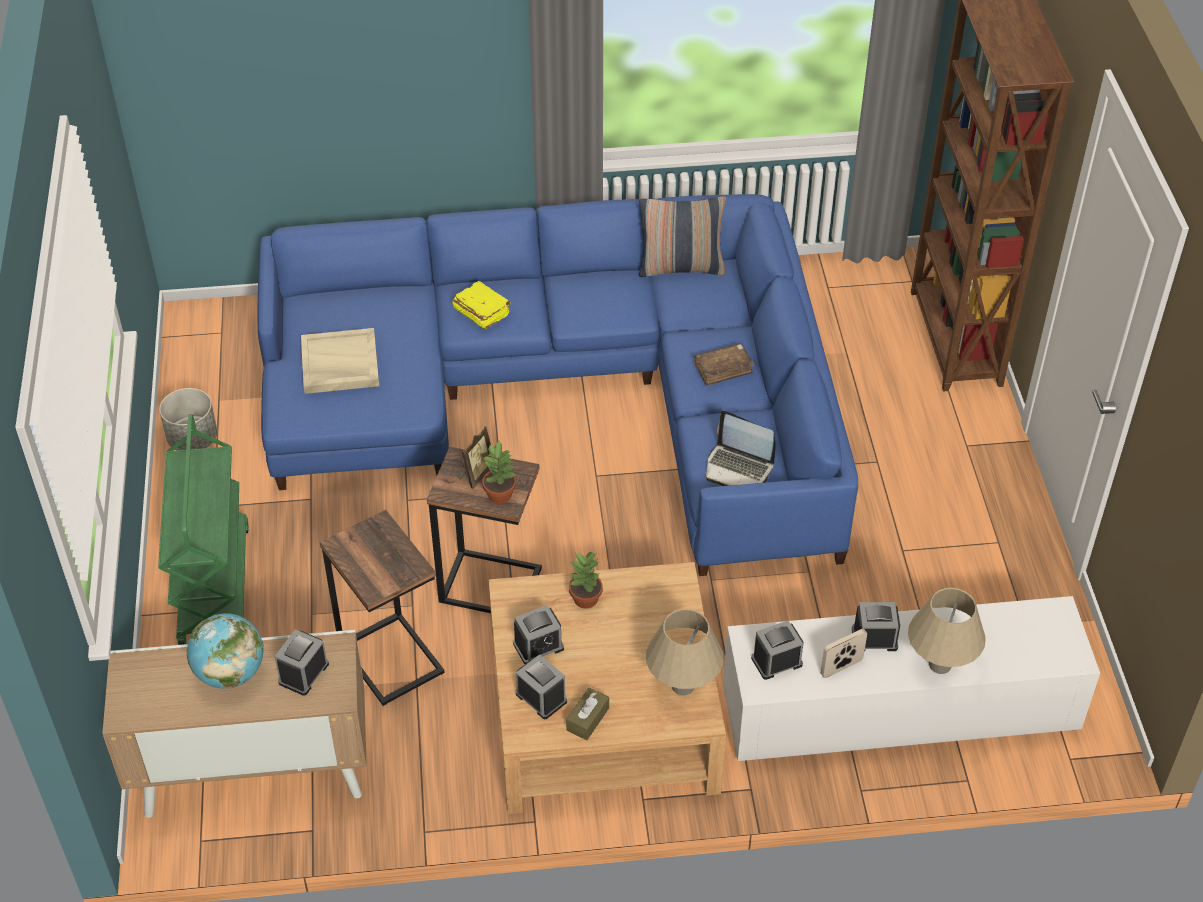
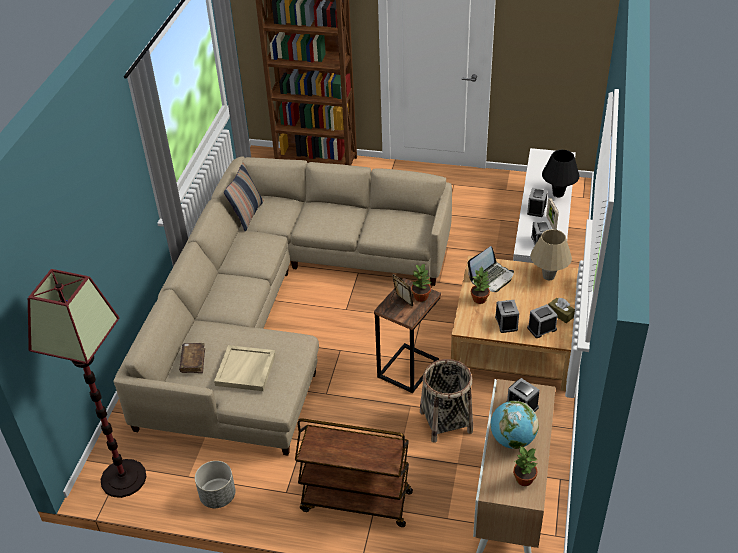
camera: 70 degrees left, 5 degrees down
green cart [158,414,249,645] -> brown cart [295,418,413,527]
blue sofa [257,194,858,576] -> beige sofa [114,156,452,456]
side table [320,510,445,706] -> basket [420,359,473,443]
yellow book [452,281,511,329] -> none
brown book [694,343,754,386] -> brown book moved to [179,343,205,373]
laptop [706,411,776,486] -> laptop moved to [468,246,514,292]
beige table lamp [908,588,986,674] -> black table lamp [542,150,579,197]
none -> floor lamp [28,269,147,498]
none -> potted plant [513,446,538,486]

